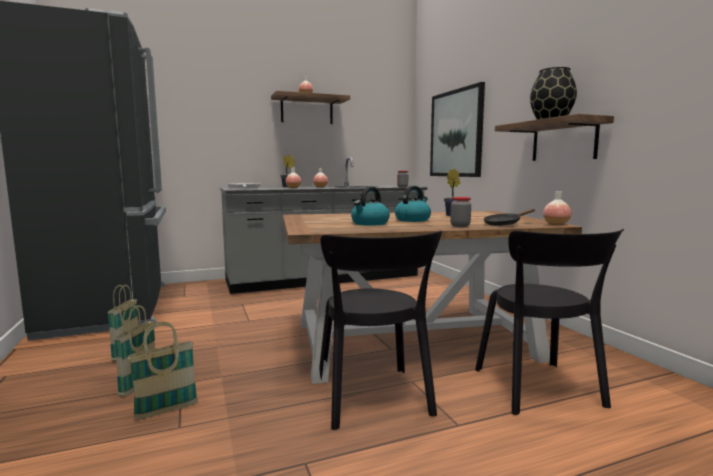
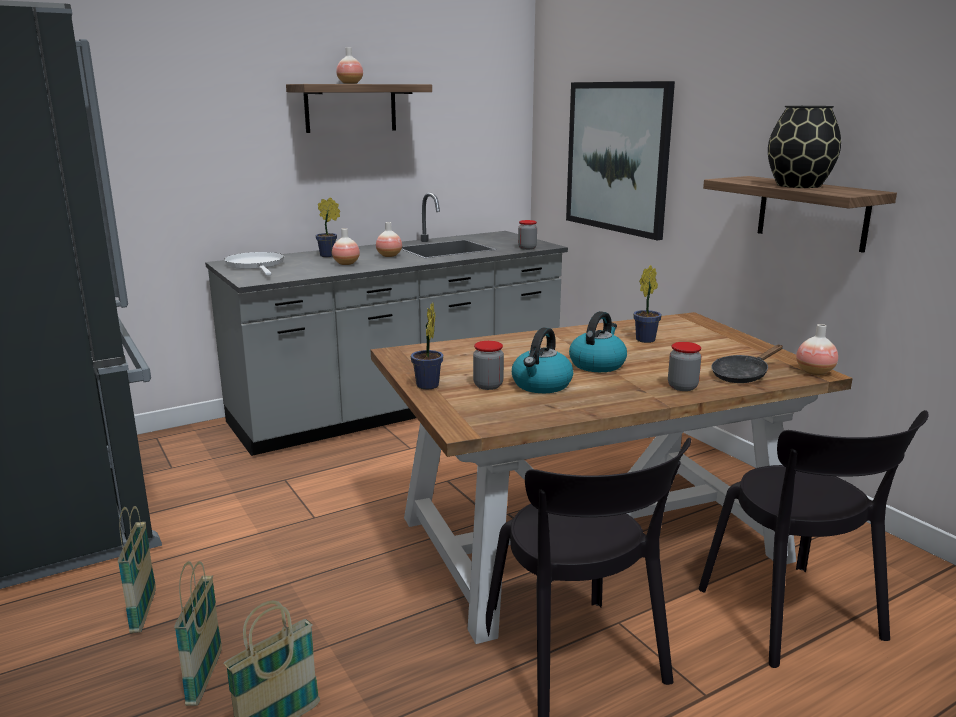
camera: 10 degrees left, 10 degrees up
none -> potted plant [411,303,443,389]
none -> jar [473,341,504,390]

